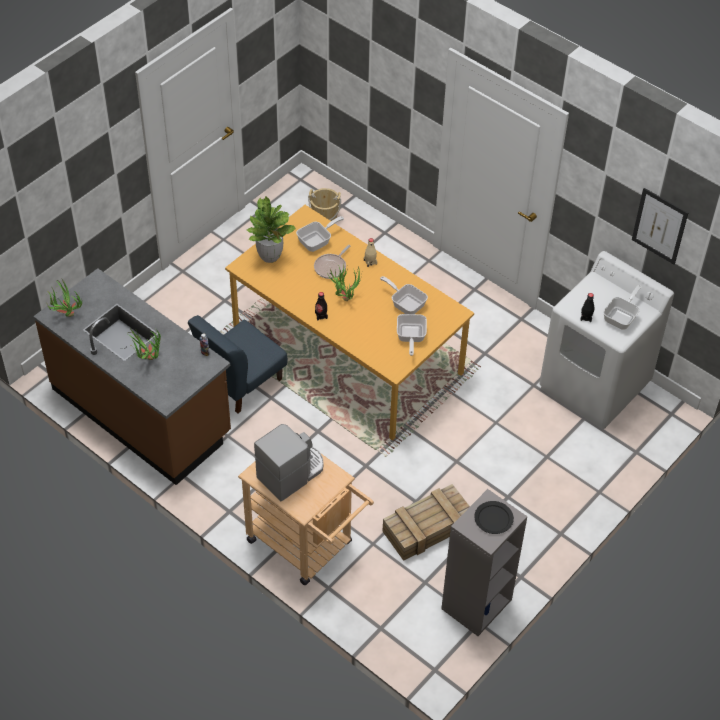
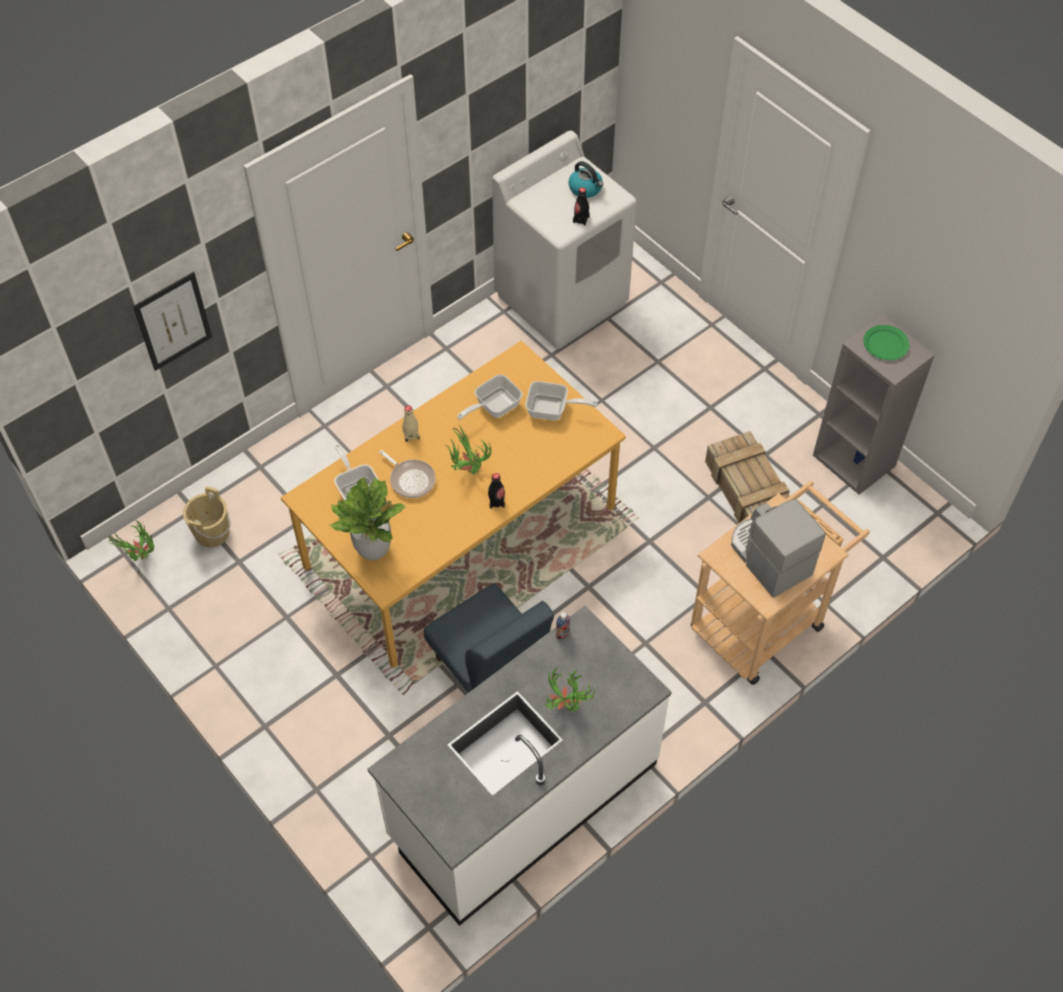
camera: 80 degrees left, 5 degrees up
brown counter [33,268,231,485] -> white counter [368,606,671,926]
potted plant [46,280,82,317] -> potted plant moved to [108,520,154,561]
black plate [474,501,514,534] -> green plate [863,325,910,360]
frying pan [603,285,642,330] -> kettle [569,161,603,198]
picture [632,188,688,265] -> picture moved to [133,272,212,371]

